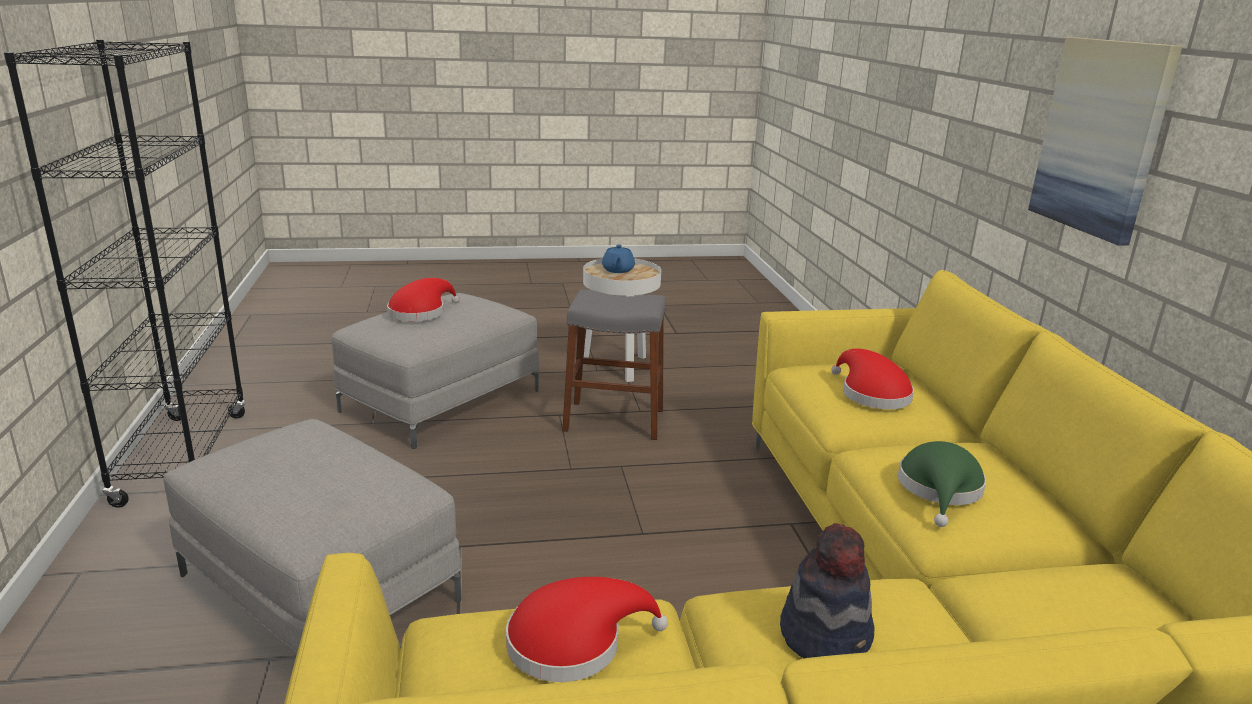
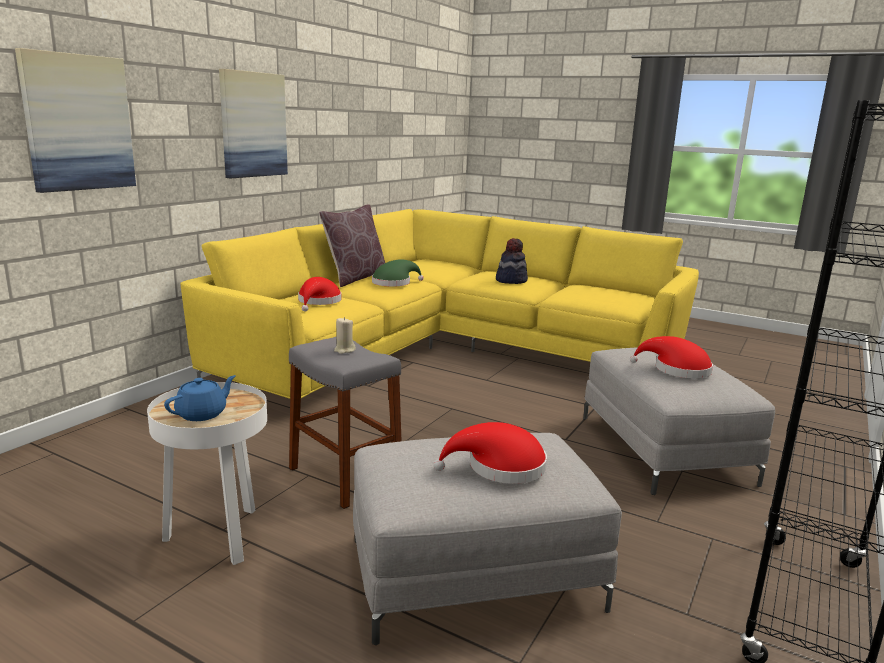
camera: 140 degrees left, 5 degrees down
red hat [506,577,668,682] -> red hat moved to [630,336,713,379]
none -> picture [15,48,136,193]
none -> brown pillow [319,205,385,287]
none -> beige candle [334,317,356,354]

